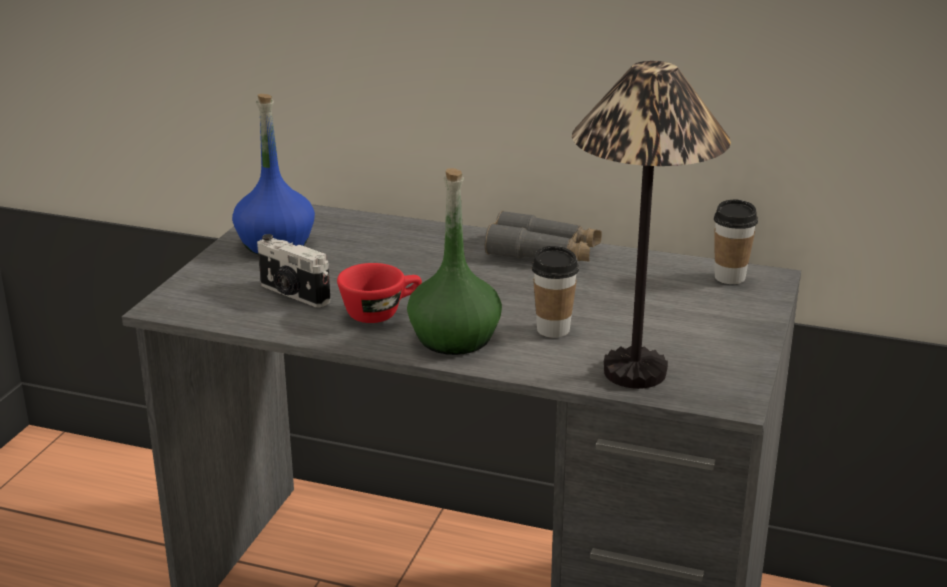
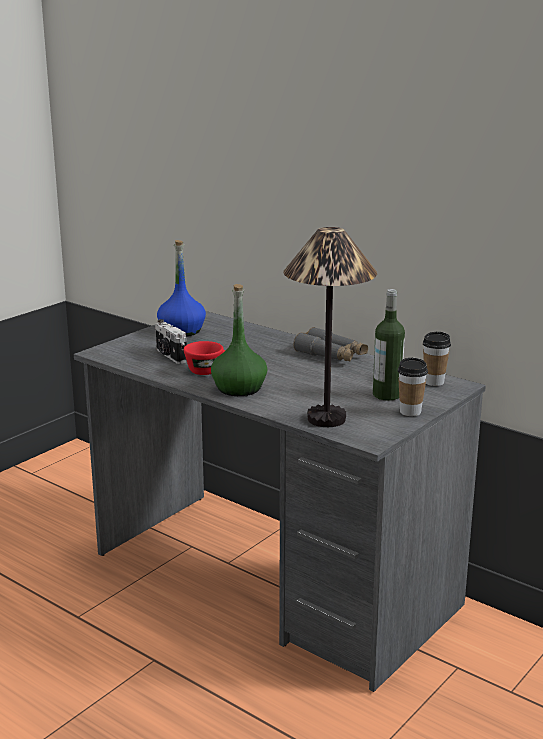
camera: 20 degrees right, 5 degrees down
cup [532,246,579,338] -> cup moved to [398,358,428,416]
none -> bottle [373,289,405,401]

